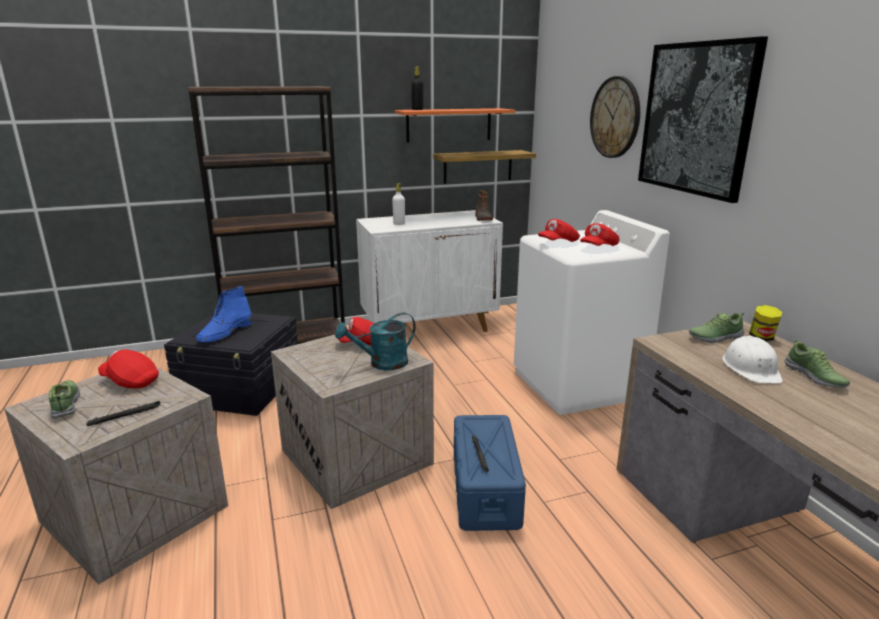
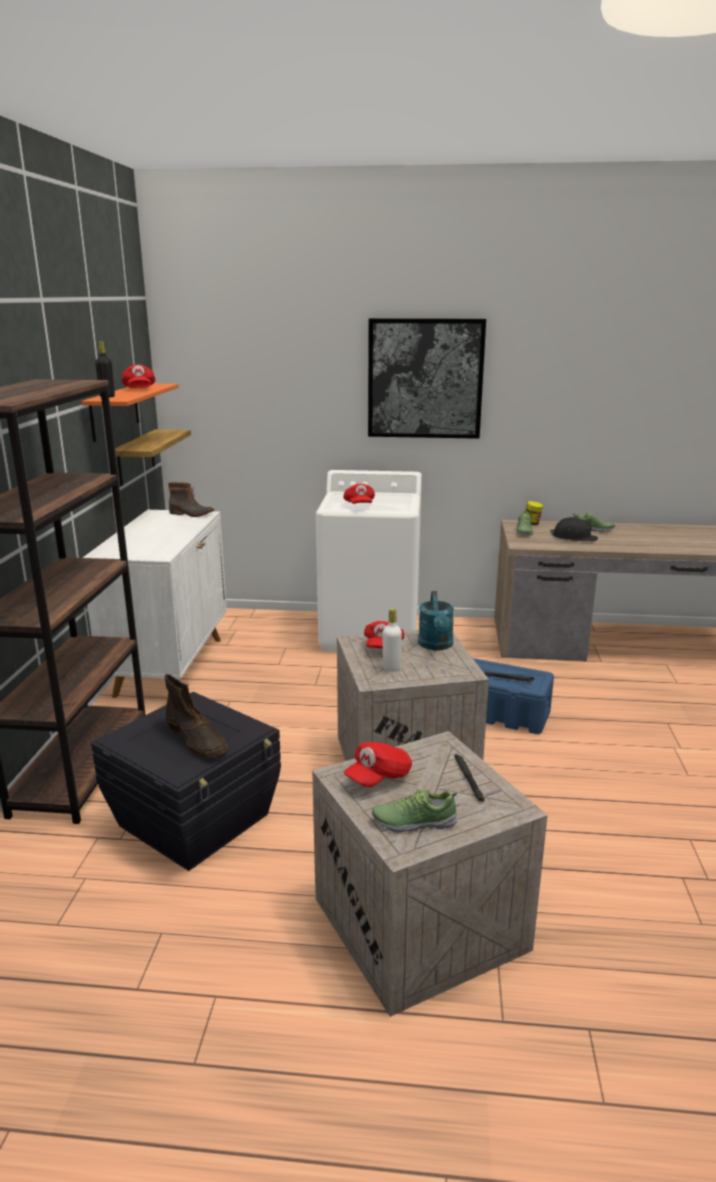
camera: 65 degrees left, 0 degrees up
blue boot [196,286,252,342] -> brown boot [165,674,228,758]
white bottle [392,183,405,225] -> white bottle moved to [383,608,402,672]
red cap [580,223,619,246] -> red cap moved to [121,365,155,388]
wall clock [590,76,640,158] -> none
white hard hat [722,336,783,383] -> black hard hat [550,517,598,542]

